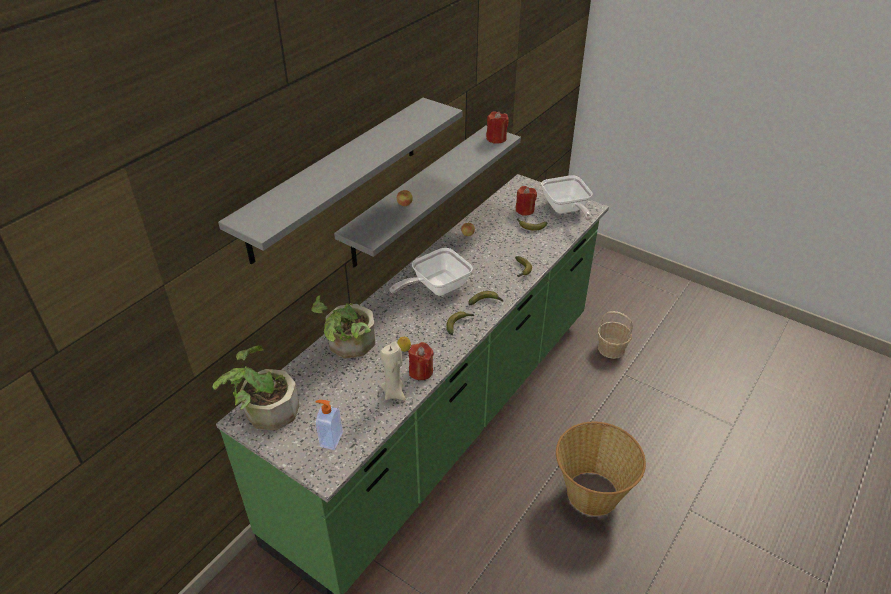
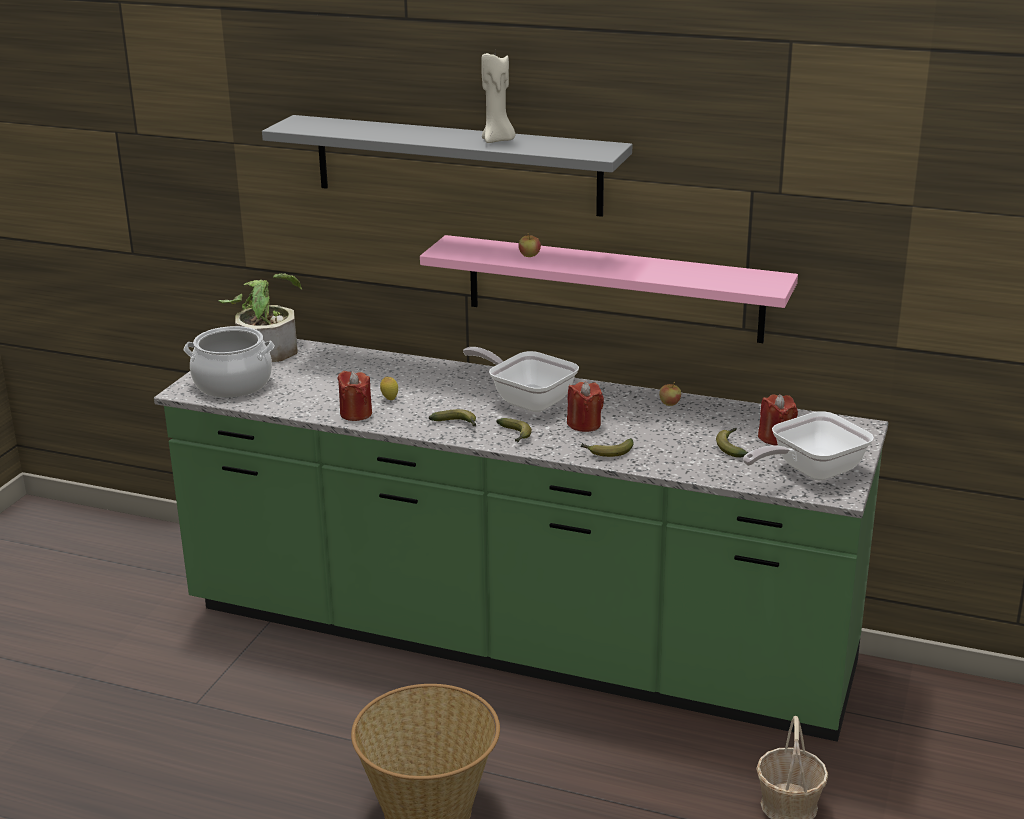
camera: 75 degrees right, 15 degrees down
potted plant [311,295,375,358] -> none
soap dispenser [316,400,343,450] -> cooking pot [183,326,275,398]
grey shelf [334,125,521,267] -> pink shelf [420,235,798,343]
beige candle [380,341,406,400] -> beige candle moved to [481,53,515,143]
red candle [486,111,509,144] -> red candle moved to [567,382,604,432]

